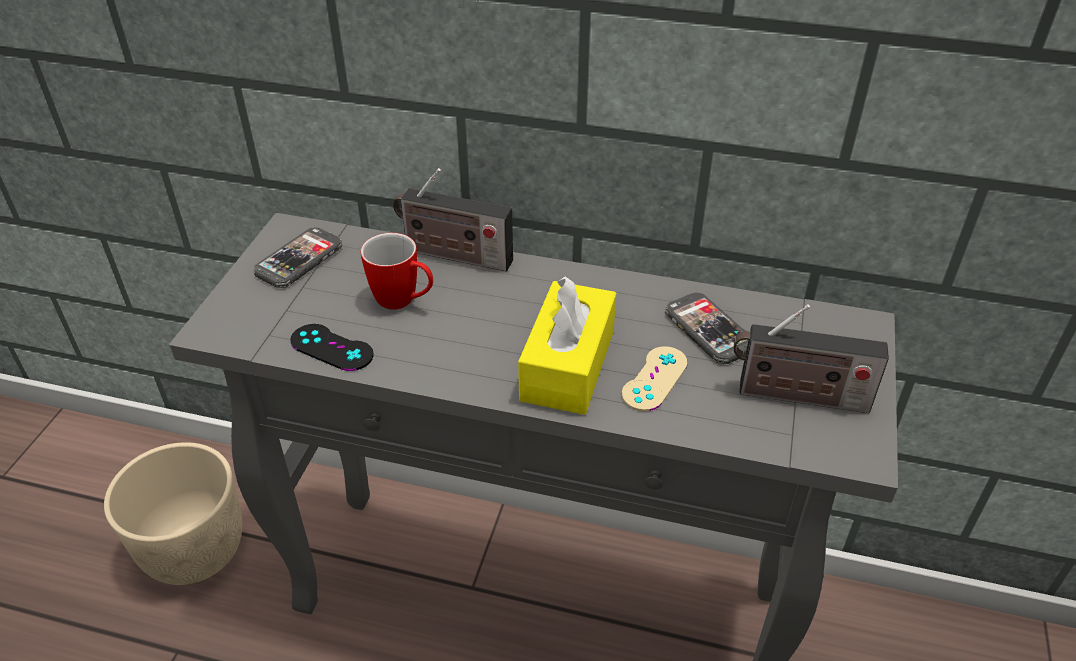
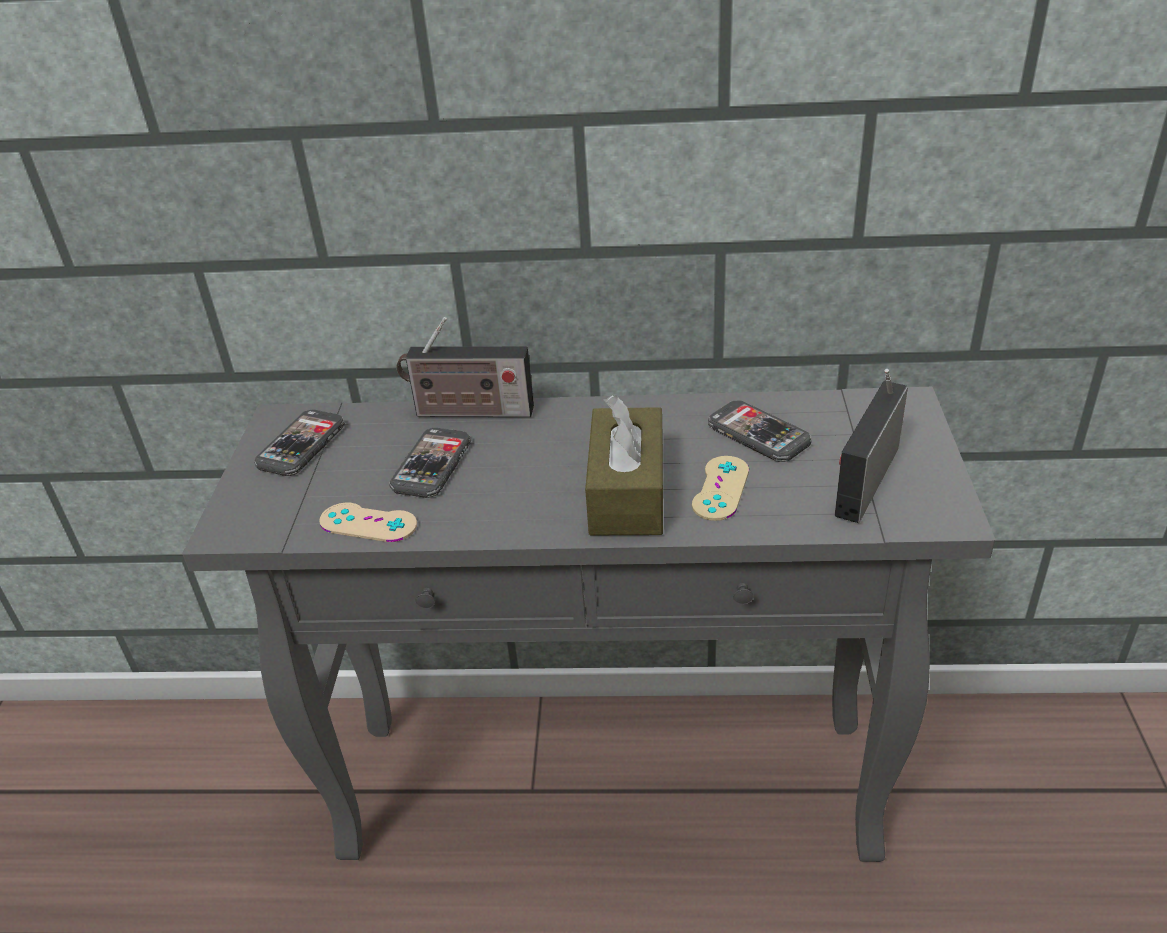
camera: 10 degrees left, 5 degrees down
beige planter [104,442,242,585] -> none
black game controller [290,324,373,371] -> beige game controller [319,503,417,542]
mug [361,233,433,310] -> phone [389,428,471,498]
yellow tissue box [518,276,616,415] -> brown tissue box [585,395,663,535]
radio [734,304,889,413] -> radio turned 120 degrees clockwise [835,369,908,523]

